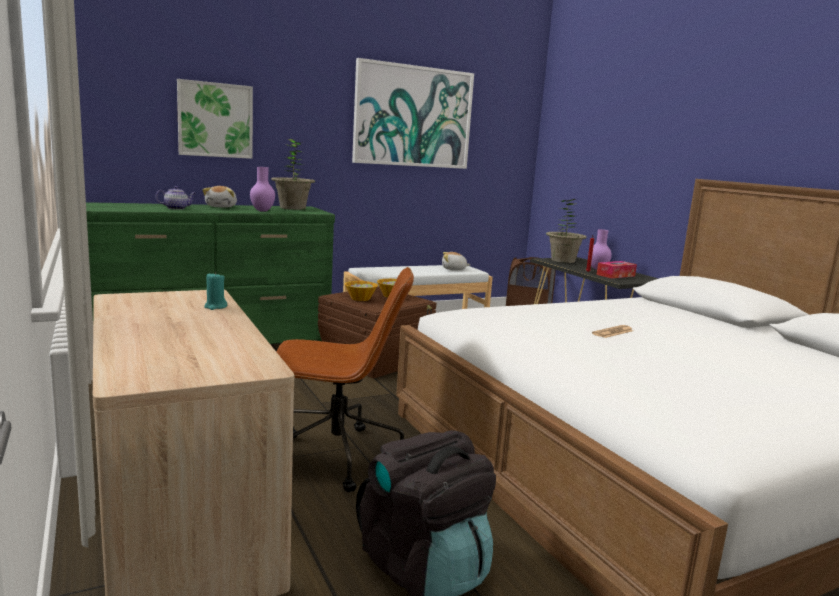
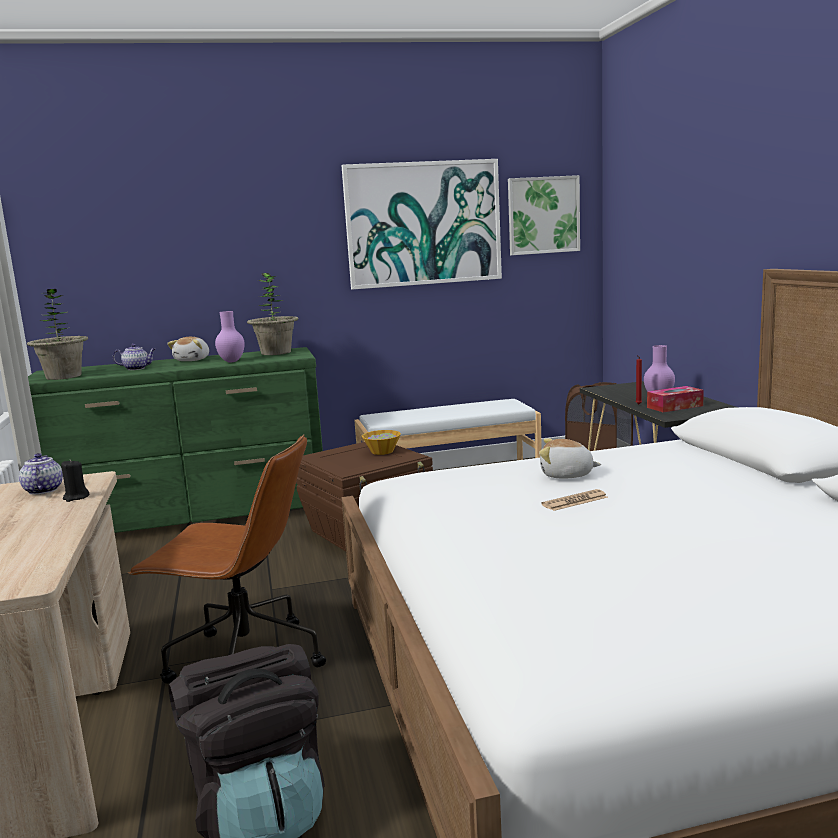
camera: 15 degrees right, 0 degrees up
picture [177,79,253,159] -> picture moved to [508,175,580,255]
turquoise candle [204,272,227,310] -> black candle [61,459,90,502]
bowl [345,281,378,301] -> none
plush toy [442,252,470,270] -> plush toy moved to [539,438,601,478]
potted plant [546,199,587,263] -> potted plant moved to [27,289,88,380]
none -> teapot [19,453,63,495]

